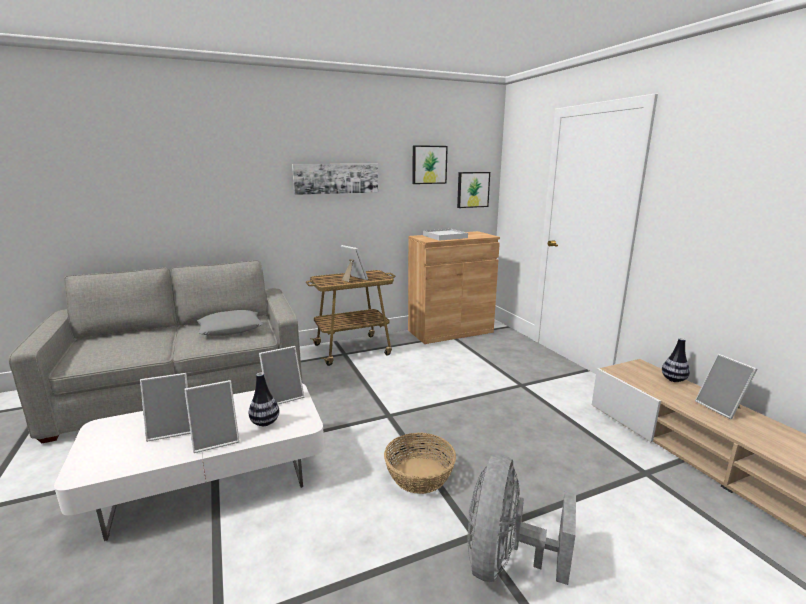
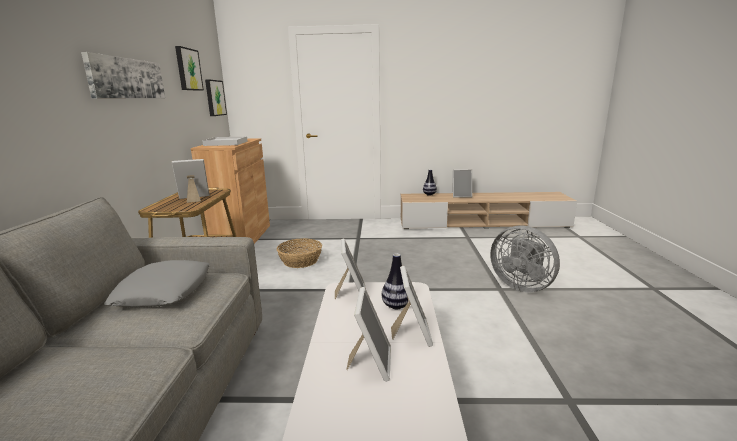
camera: 65 degrees left, 0 degrees up
basket [384,433,456,494] -> basket moved to [277,238,322,268]

